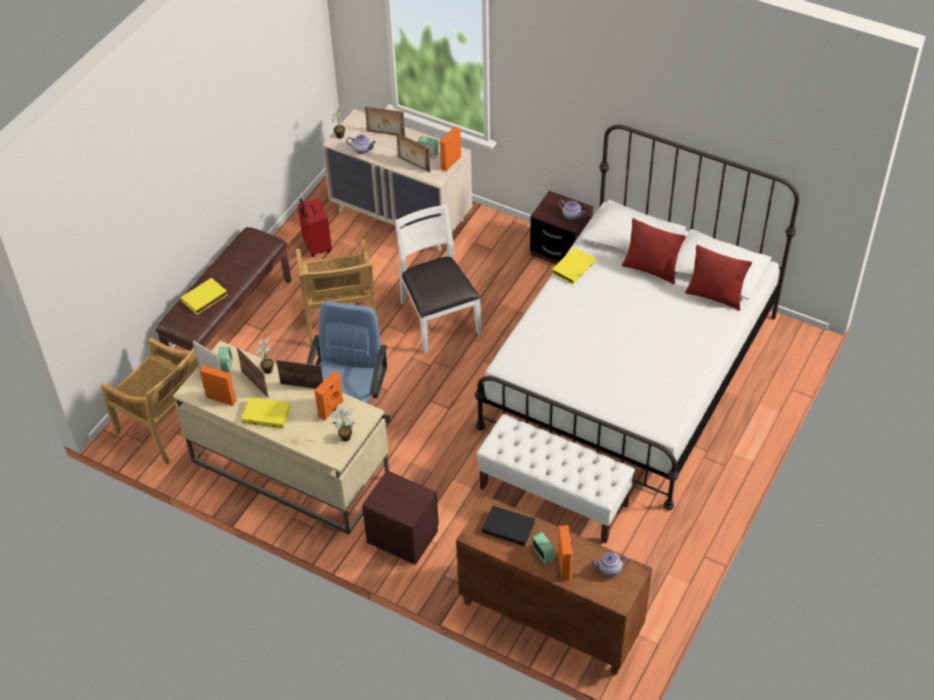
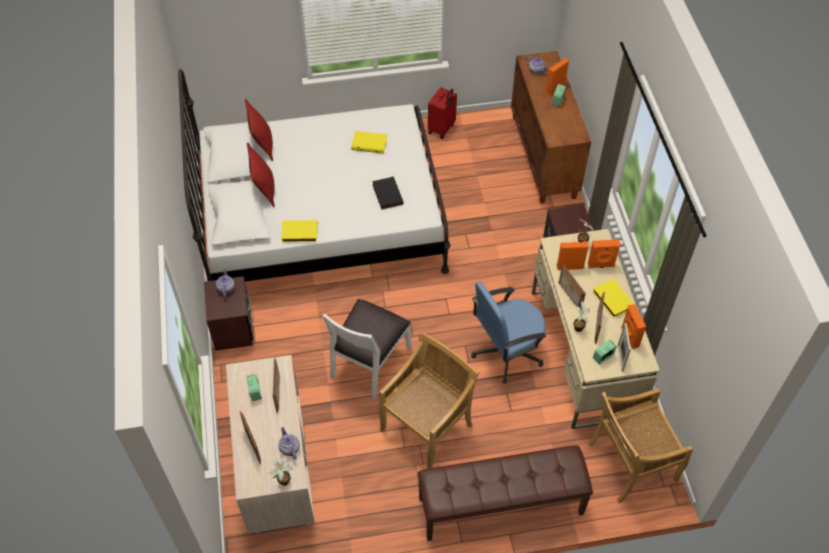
camera: 130 degrees left, 5 degrees up
beige chair [101,338,198,465] -> beige chair turned 105 degrees counterclockwise [588,388,693,503]
yellow book [181,278,228,315] -> yellow book moved to [351,131,387,153]
red suitcase [298,198,332,257] -> red suitcase moved to [428,87,457,139]
orange speaker [439,126,461,171] -> orange speaker moved to [588,239,621,268]
white bench [476,414,635,543] -> none
black book [482,505,535,546] -> black book moved to [372,176,404,210]

